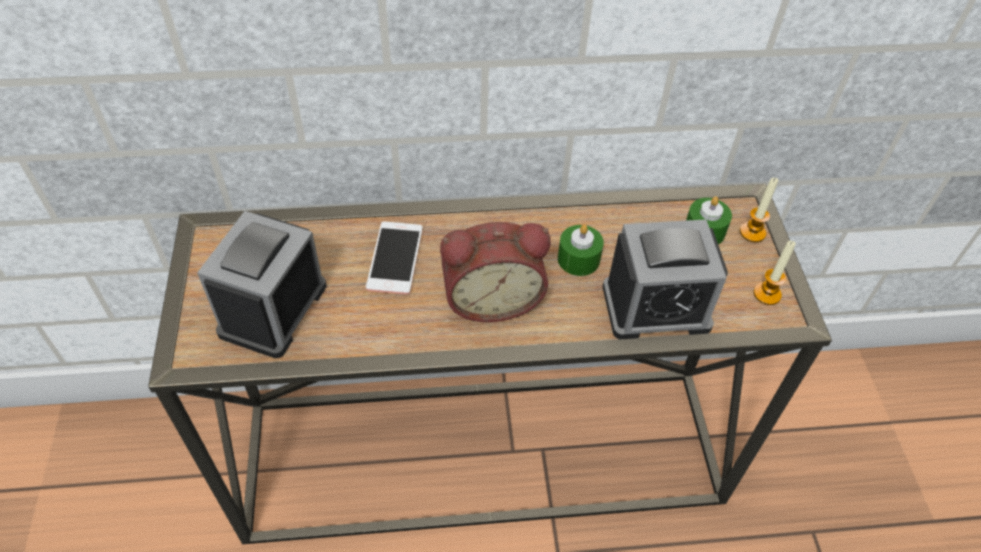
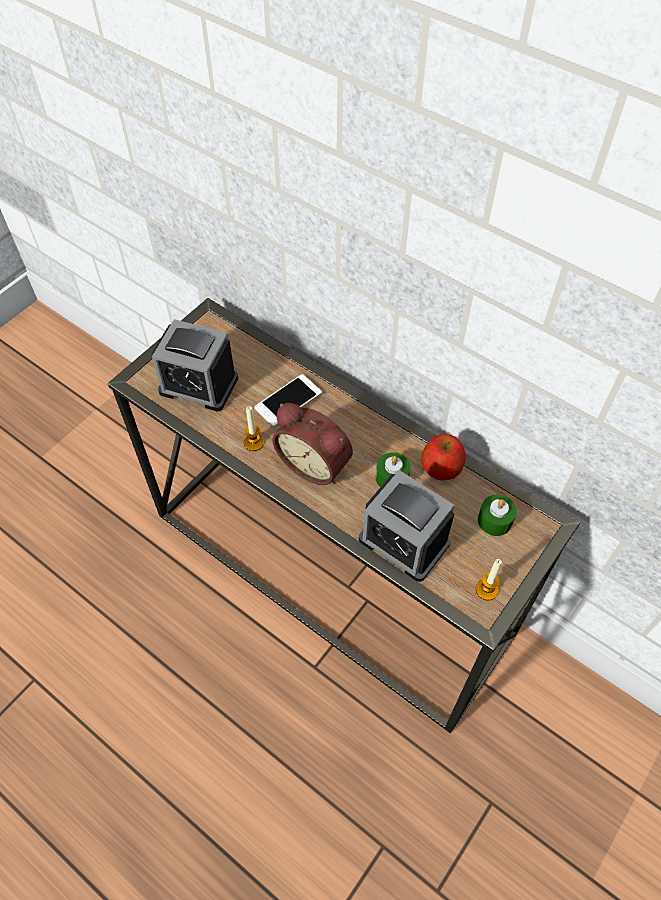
camera: 45 degrees right, 5 degrees up
alarm clock [197,211,327,358] -> alarm clock turned 135 degrees counterclockwise [152,319,238,412]
candle [740,178,779,242] -> candle moved to [244,406,264,451]
none -> apple [422,434,466,480]

